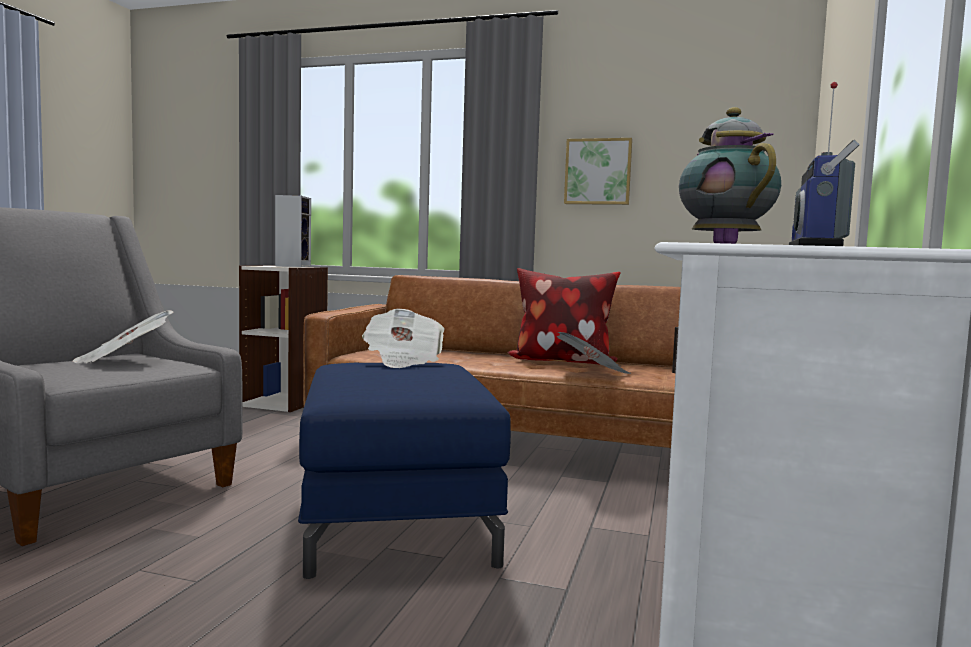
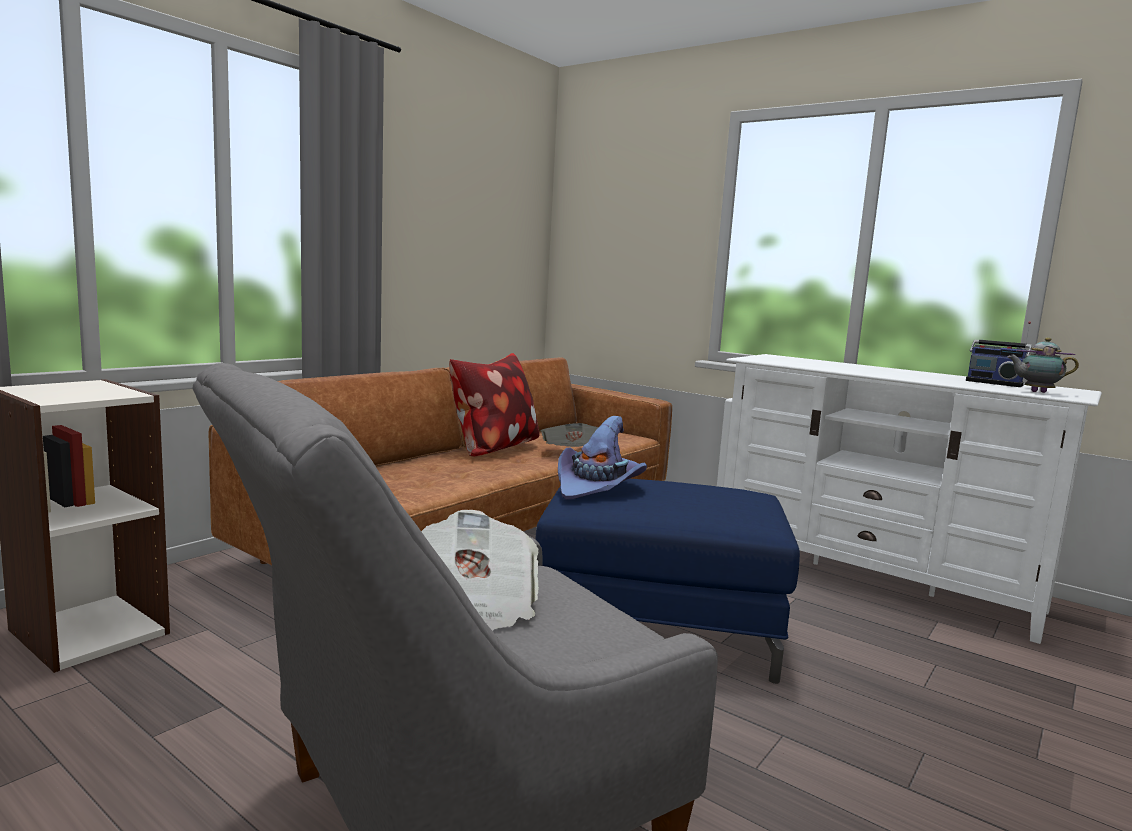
camera: 70 degrees left, 5 degrees up
speaker [275,195,311,267] -> none
newspaper [362,309,444,368] -> purple hat [558,416,647,500]
picture [564,138,632,205] -> none

